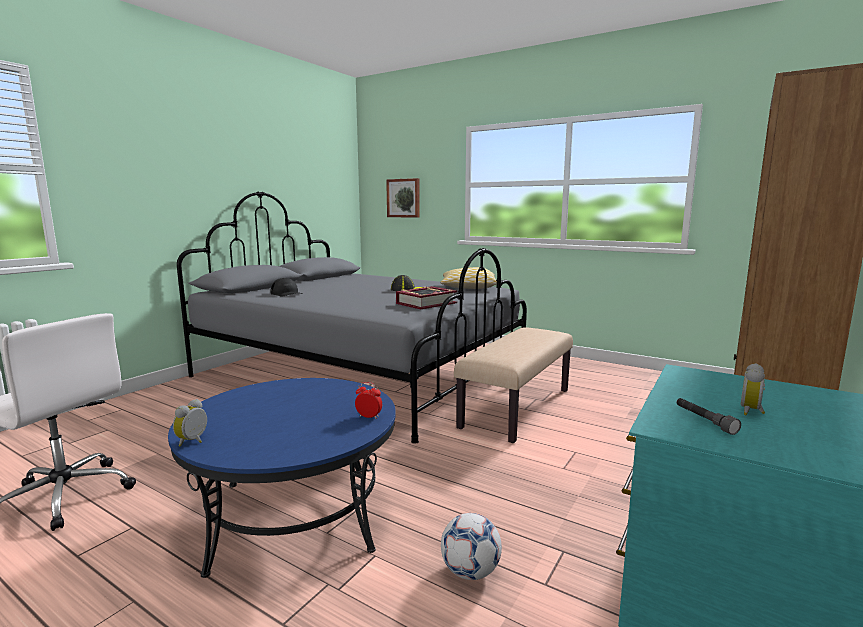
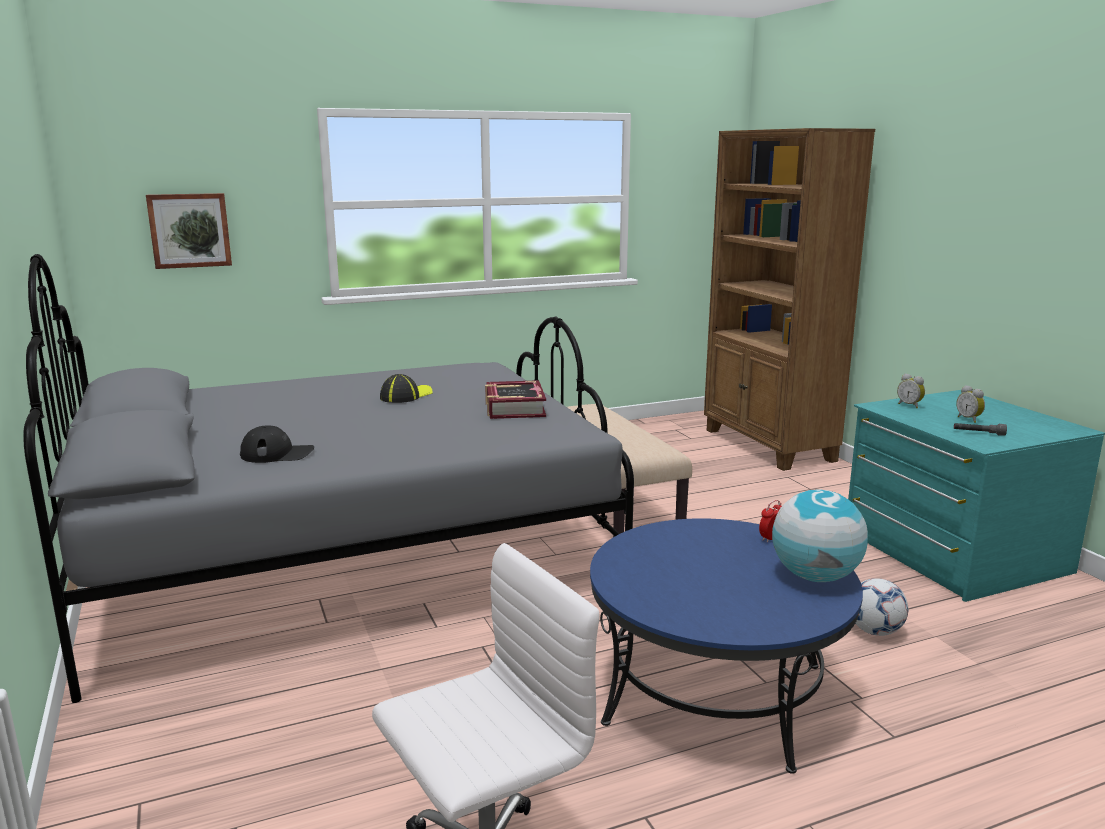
camera: 55 degrees left, 5 degrees up
alarm clock [173,399,207,447] -> alarm clock moved to [897,373,925,408]
pillow [440,267,497,289] -> none
none -> globe [772,489,868,582]

